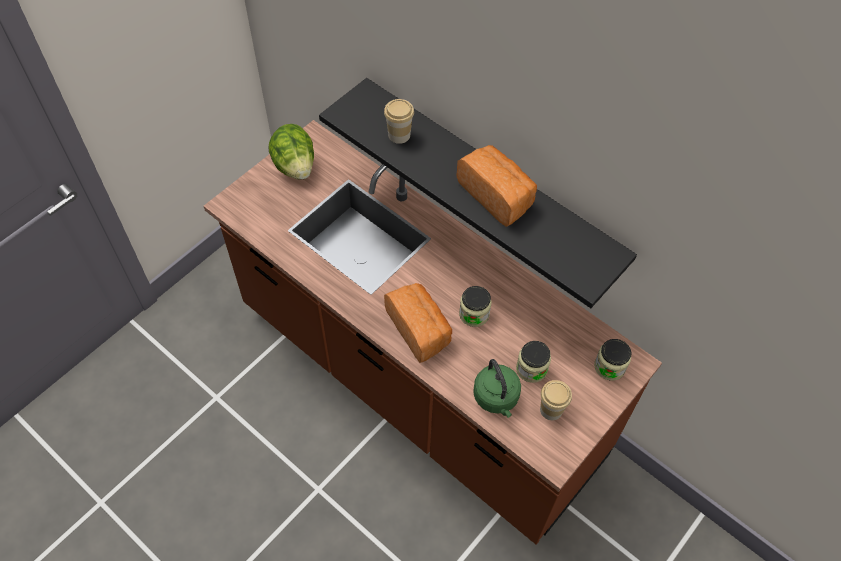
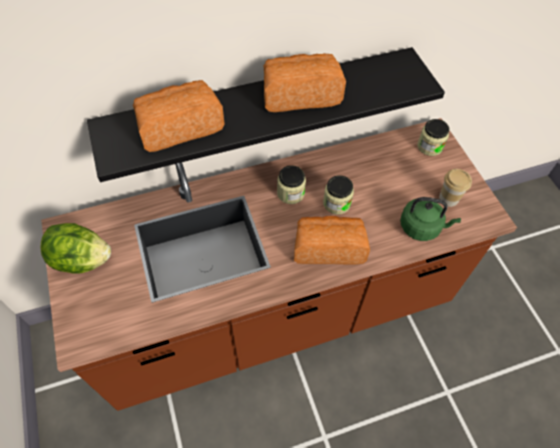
camera: 60 degrees left, 0 degrees up
cup [384,99,414,144] -> bread [133,80,225,152]
jar [516,341,551,383] -> jar moved to [277,165,306,204]

